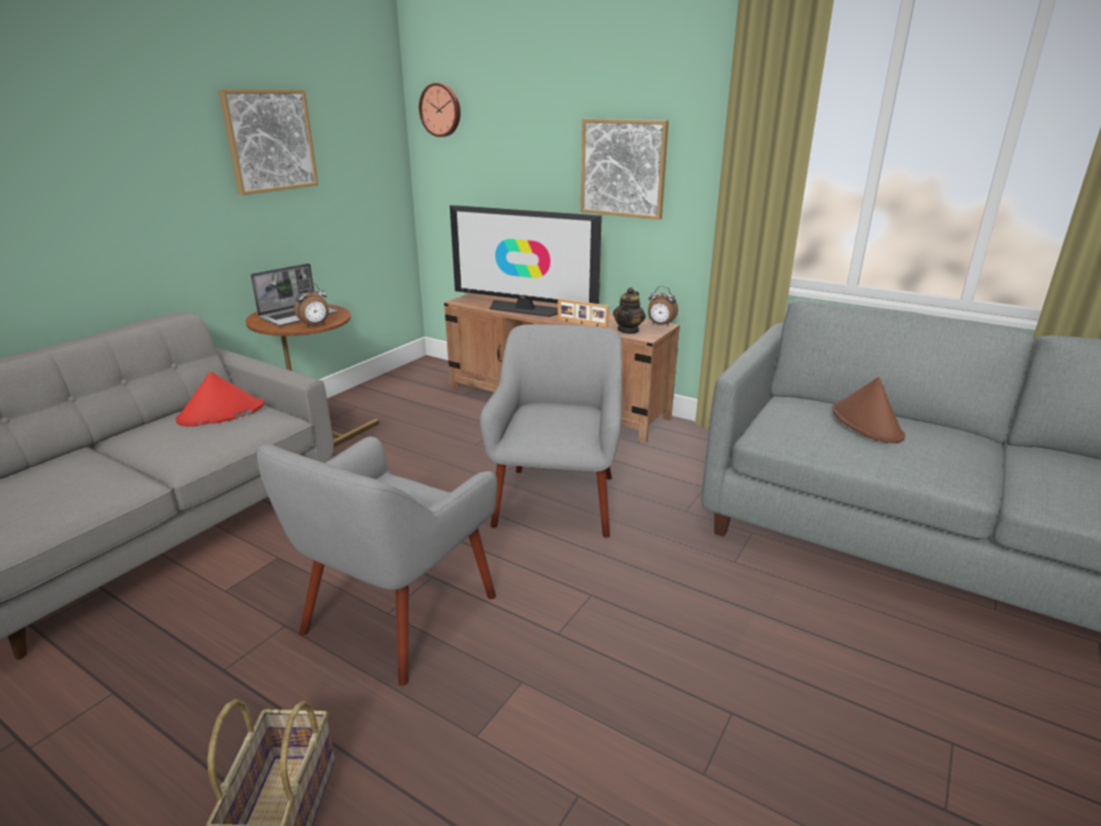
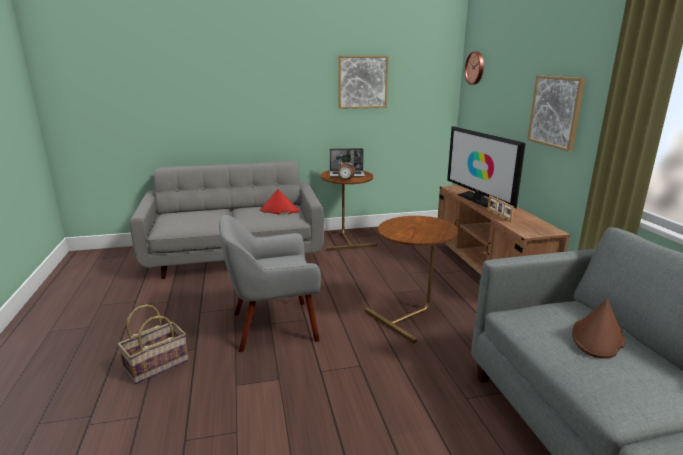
camera: 45 degrees right, 5 degrees down
grey armchair [480,324,622,538] -> brown side table [365,216,458,344]
teapot [613,287,645,334] -> none
alarm clock [648,286,678,326] -> none

